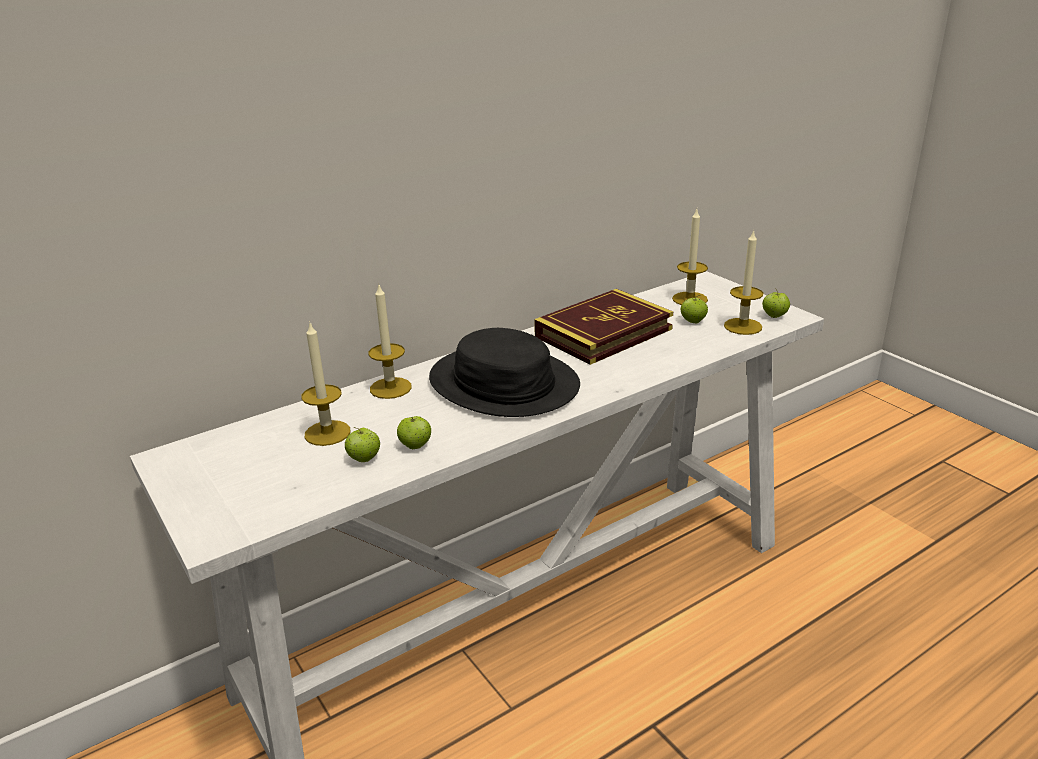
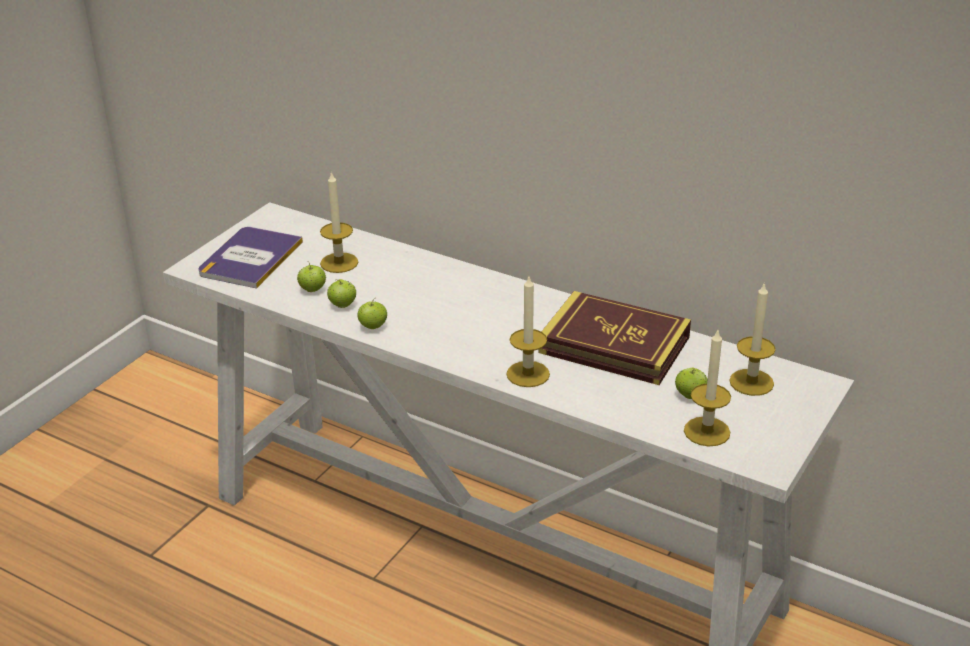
camera: 65 degrees right, 5 degrees up
candle [368,285,412,399] -> candle moved to [506,276,550,387]
black hat [429,328,580,417] -> none
apple [762,288,790,318] -> apple moved to [357,298,387,329]
none -> book [198,227,303,289]

